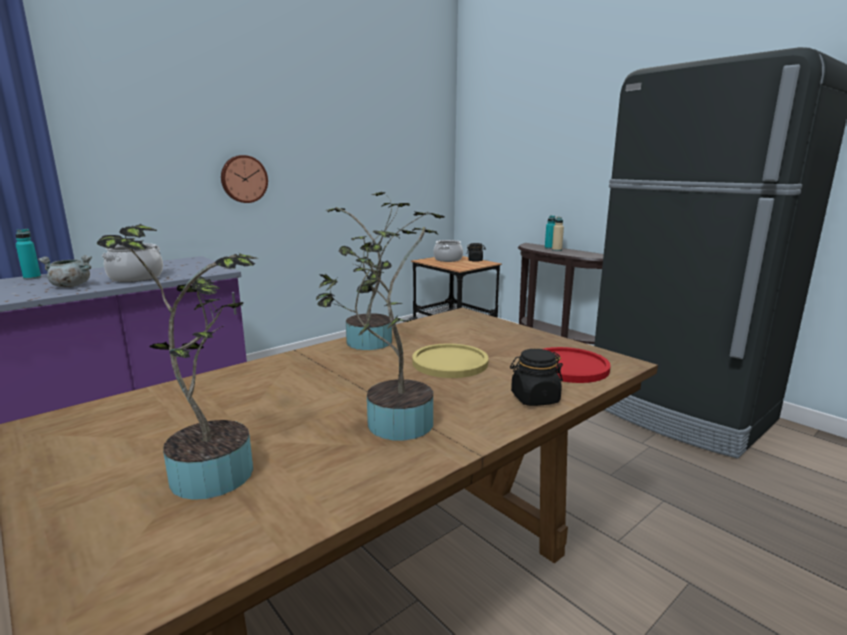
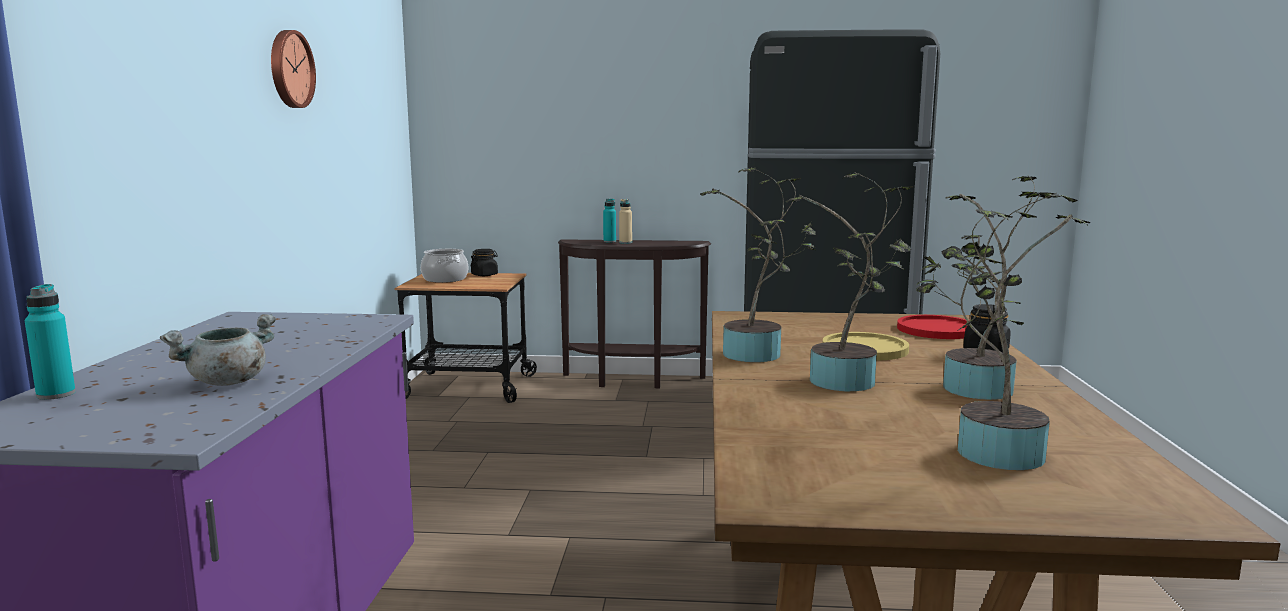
camera: 45 degrees left, 5 degrees down
cooking pot [102,243,163,282] -> none
wall clock [221,155,268,203] -> wall clock moved to [271,30,316,108]
none -> potted plant [786,172,914,391]

